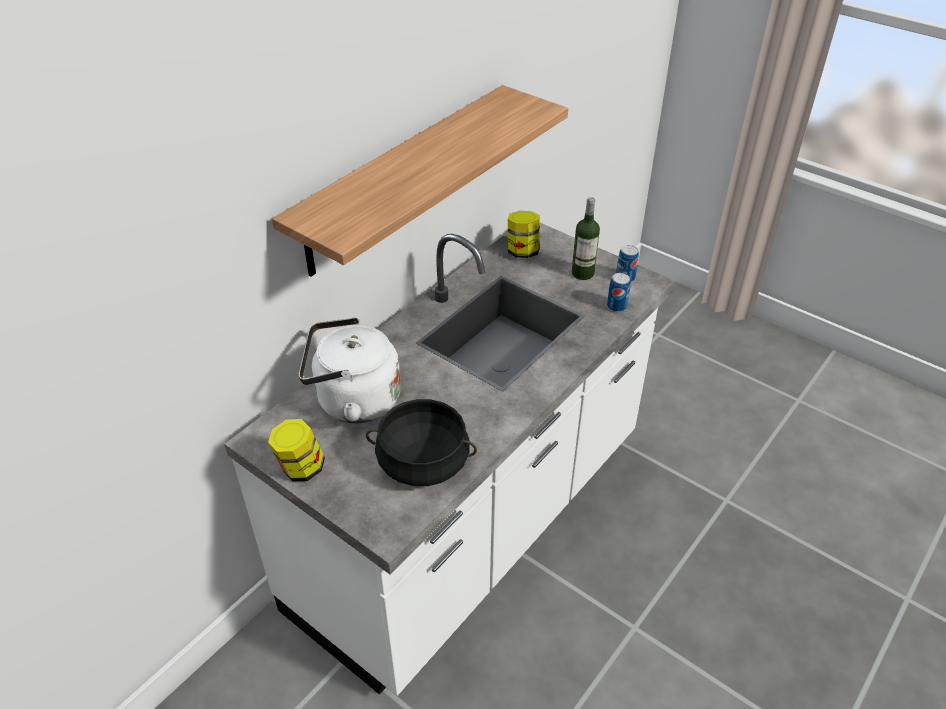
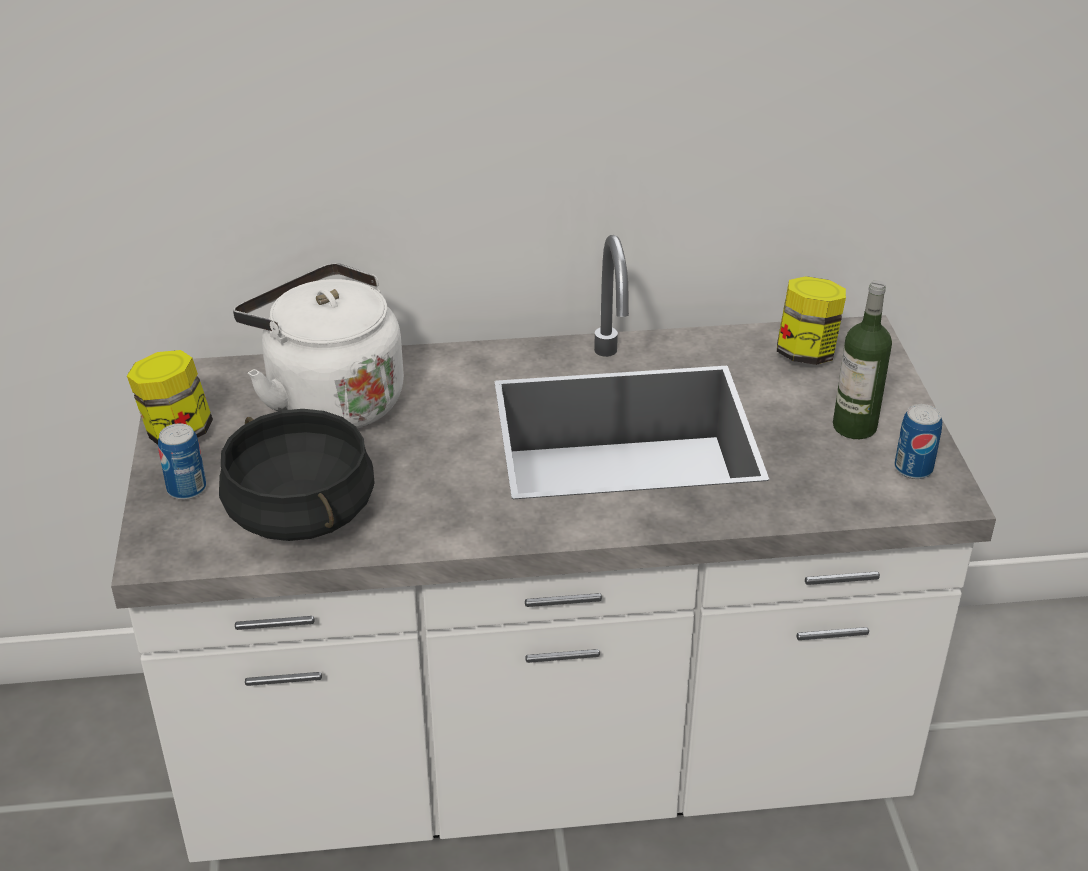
camera: 45 degrees right, 5 degrees down
shelf [272,85,568,277] -> none
can [607,273,631,312] -> can moved to [158,423,206,500]

